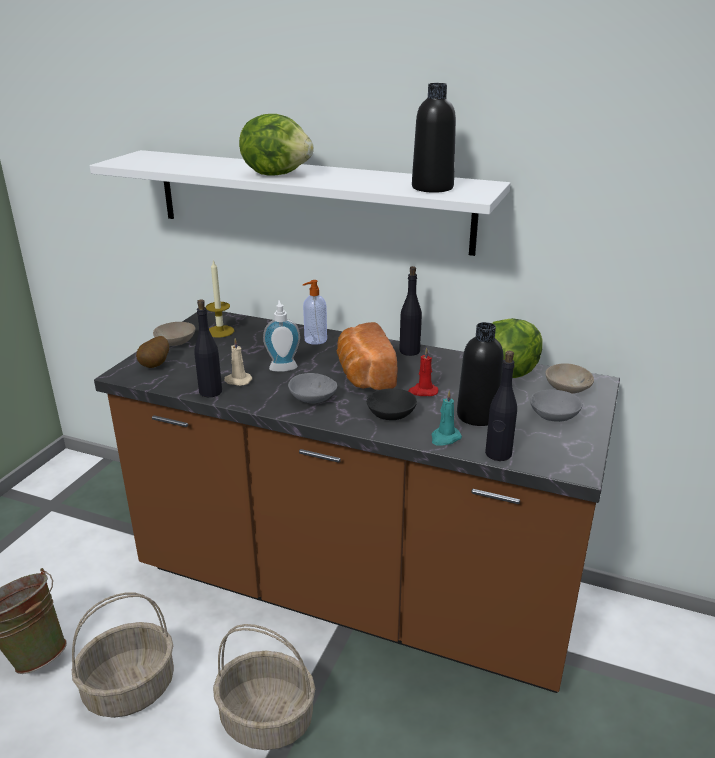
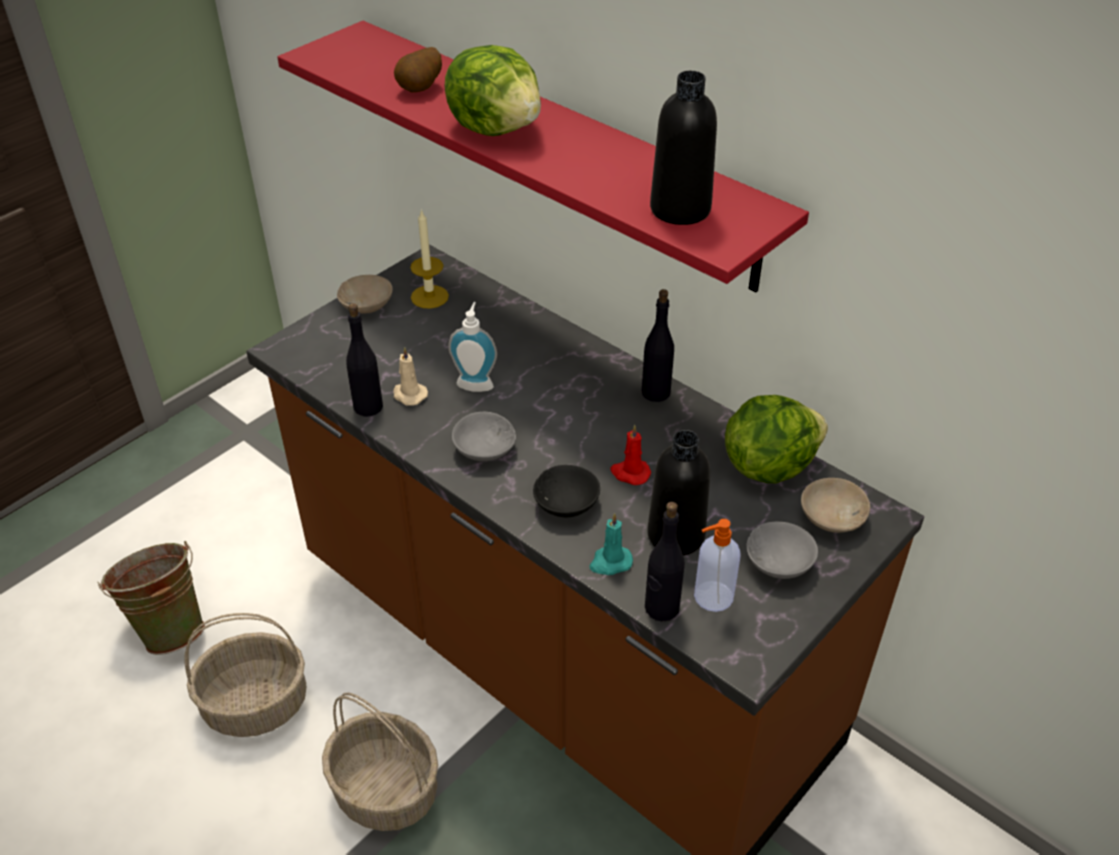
camera: 20 degrees right, 15 degrees up
white shelf [90,150,510,256] -> red shelf [277,21,809,293]
potato [136,336,169,368] -> potato moved to [394,47,442,92]
soap dispenser [303,280,327,345] -> soap dispenser moved to [694,519,741,612]
bread [337,322,398,390] -> none

